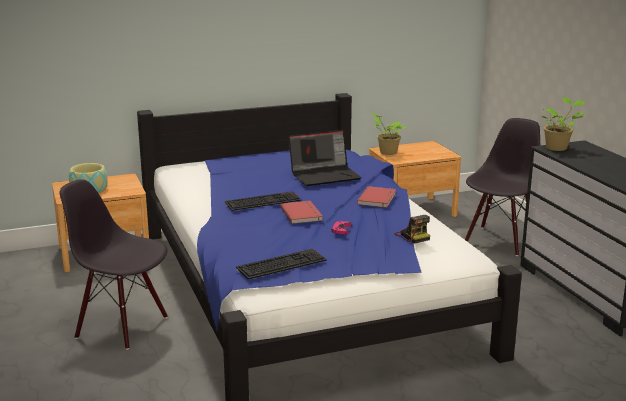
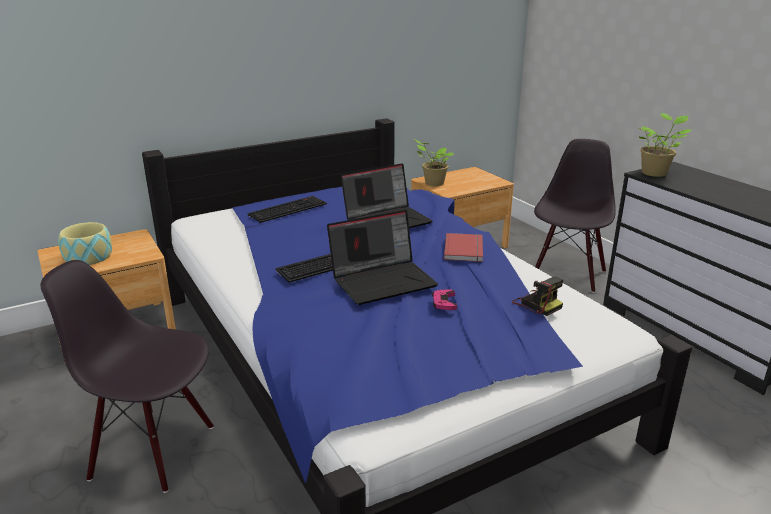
camera: 10 degrees left, 5 degrees up
keyboard [236,249,327,280] -> keyboard moved to [247,196,327,223]
red book [280,201,323,224] -> laptop [327,210,438,305]

